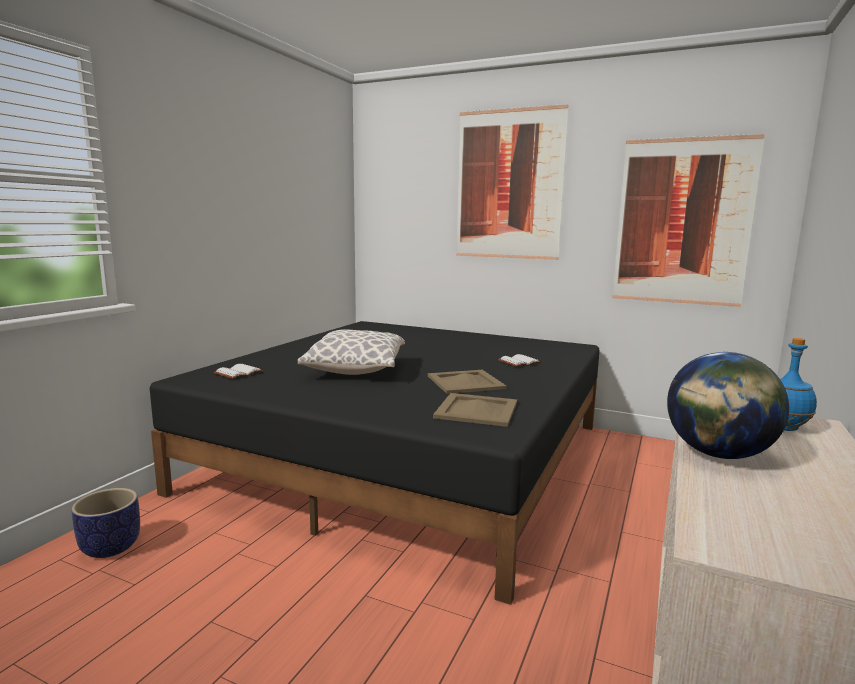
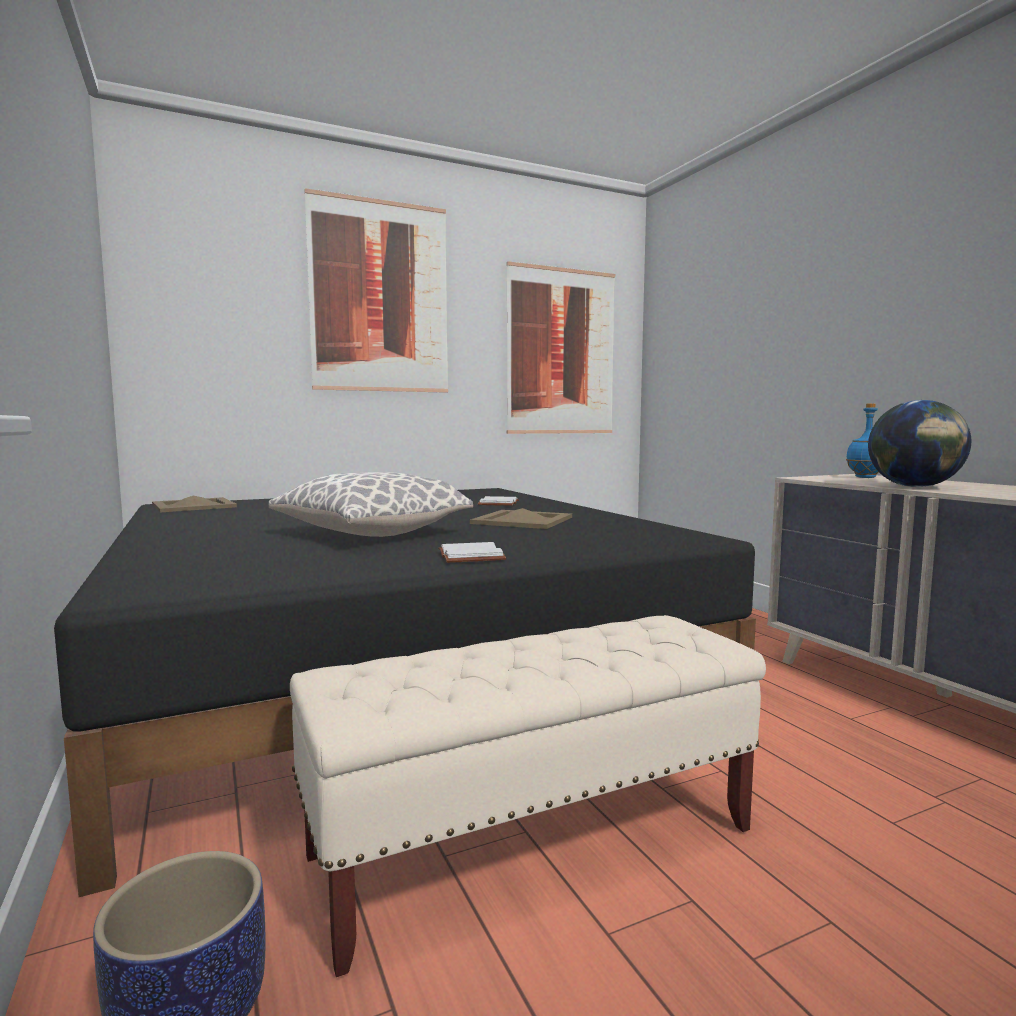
camera: 50 degrees left, 5 degrees down
white book [214,364,263,379] -> white book moved to [438,542,506,563]
beige tray [433,393,517,427] -> beige tray moved to [152,496,237,512]
none -> beige bench [290,615,766,977]

